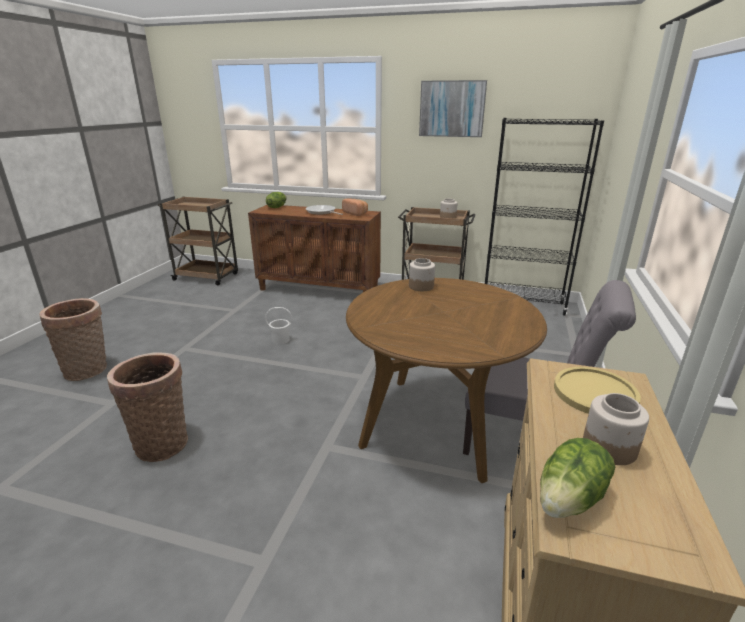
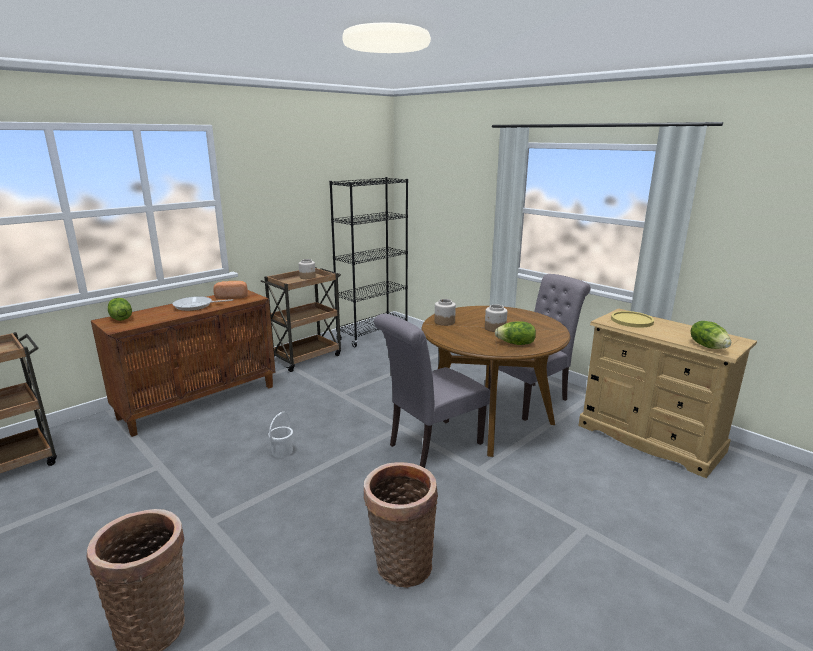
camera: 60 degrees left, 5 degrees down
picture [419,80,487,137] -> none
jar [583,393,649,465] -> jar moved to [485,304,507,332]
none -> grey chair [374,314,490,468]
none -> lettuce [495,321,536,345]

